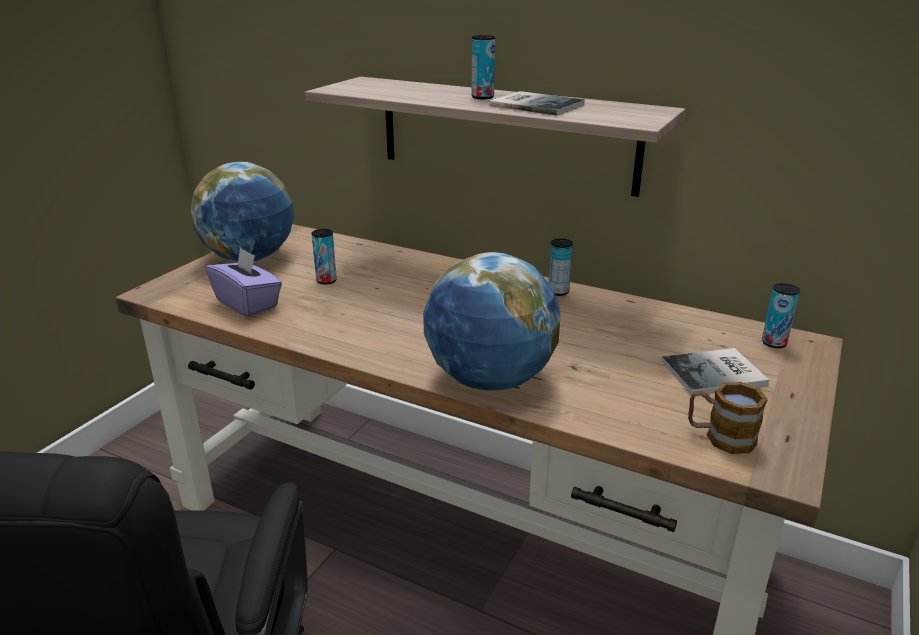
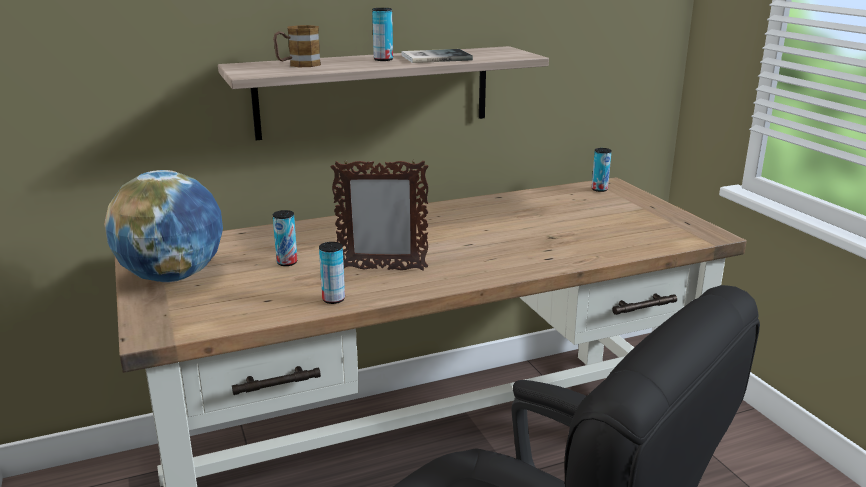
camera: 50 degrees left, 5 degrees down
purple tissue box [206,247,282,317] -> none
globe [423,252,560,391] -> none
can [549,238,573,296] -> can moved to [319,242,345,304]
book [661,348,769,395] -> none
mug [688,382,768,454] -> mug moved to [273,25,321,67]
none -> picture frame [331,159,428,271]

